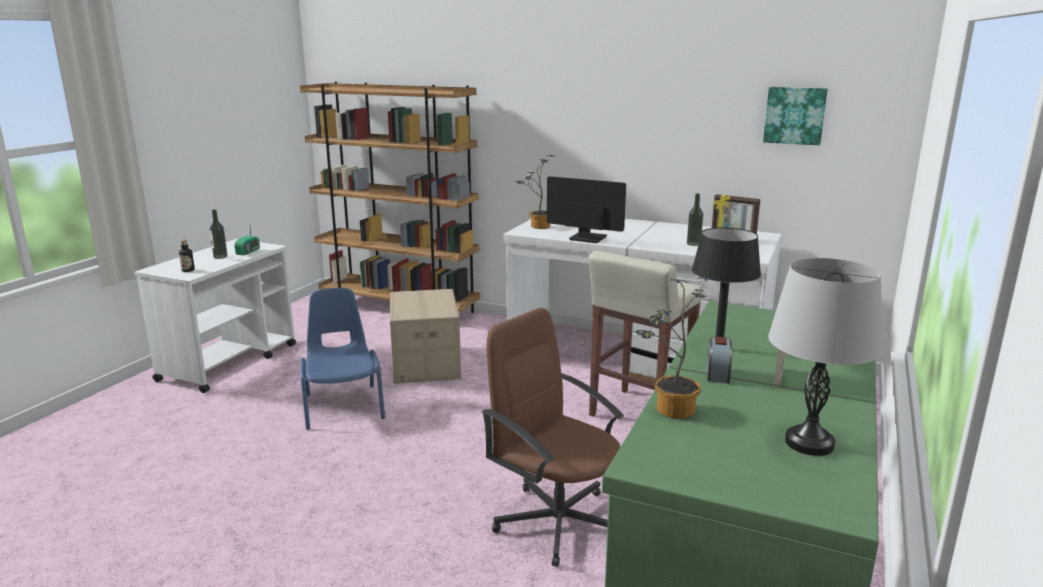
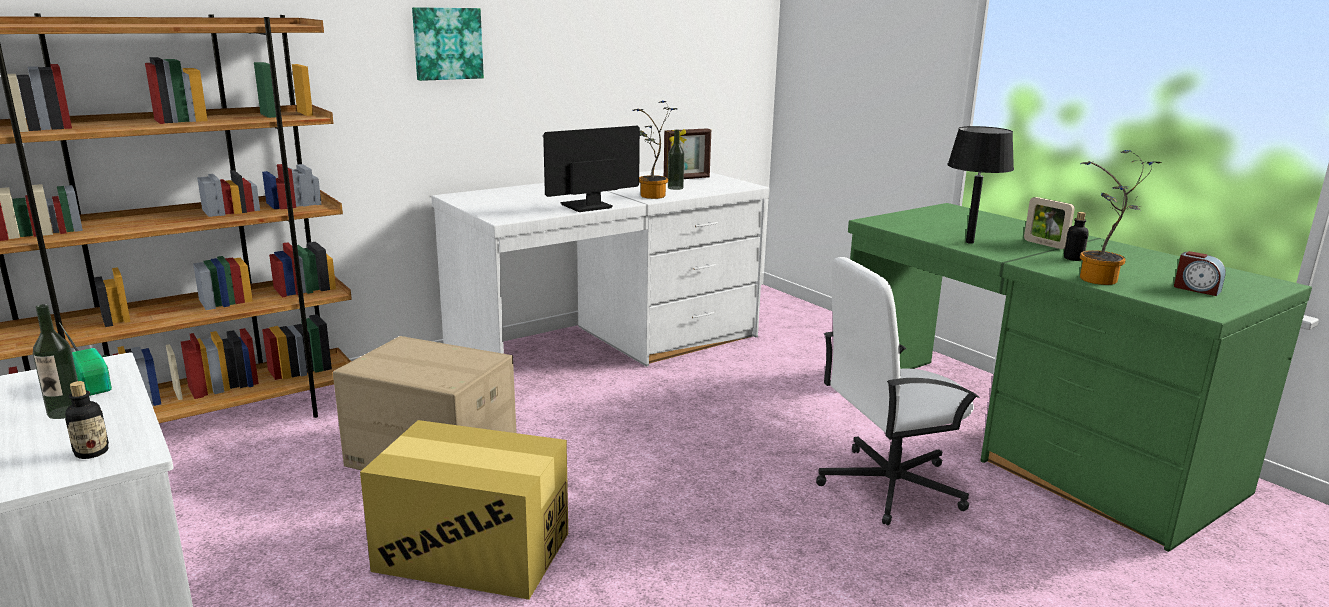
camera: 60 degrees left, 0 degrees up
blue chair [300,288,385,430] -> cardboard box [360,420,568,600]
brown office chair [482,308,624,567] -> white office chair [816,257,979,525]
potted plant [515,155,553,229] -> potted plant moved to [633,101,678,199]
beige stool [588,251,703,416] -> none
alarm clock [707,337,732,383] -> alarm clock moved to [1174,251,1226,296]
picture [763,87,828,145] -> picture moved to [412,7,484,81]
grey table lamp [768,258,883,456] -> none
none -> bottle [1064,212,1089,261]

